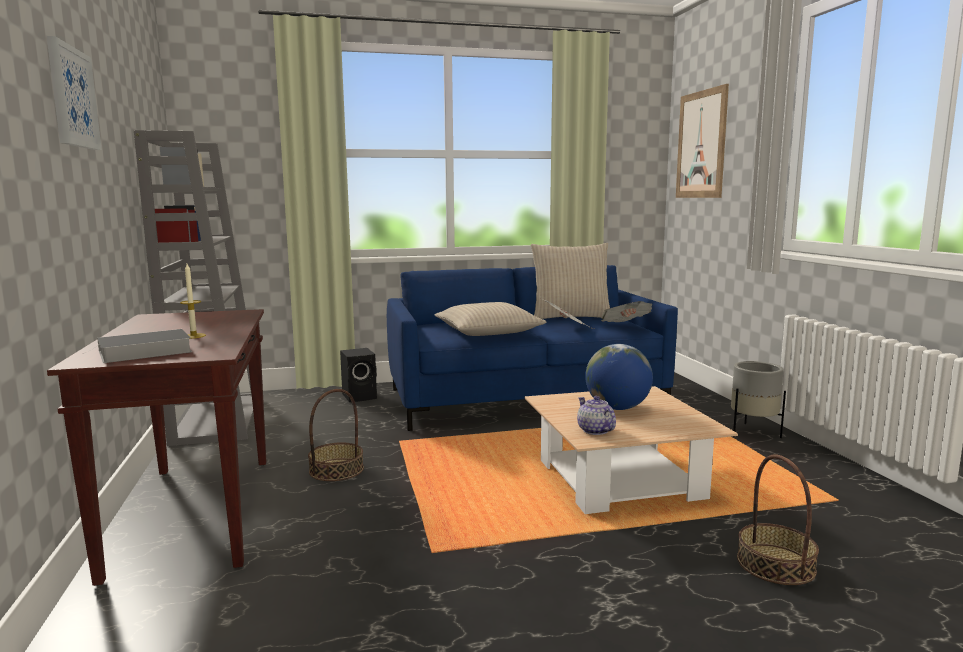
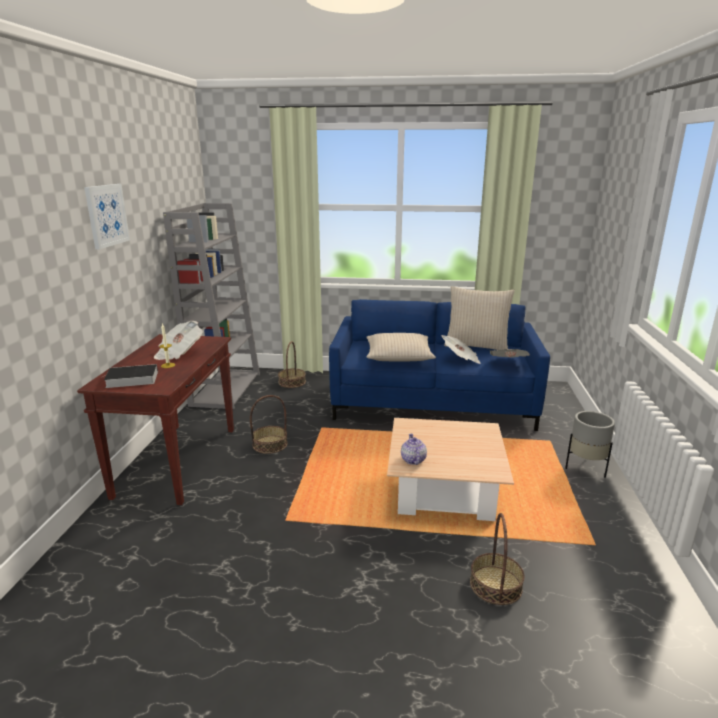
camera: 20 degrees right, 10 degrees up
black speaker [340,348,377,402] -> none
globe [585,344,653,410] -> none
picture [676,84,729,198] -> none
none -> newspaper [154,321,203,360]
none -> basket [278,341,306,388]

